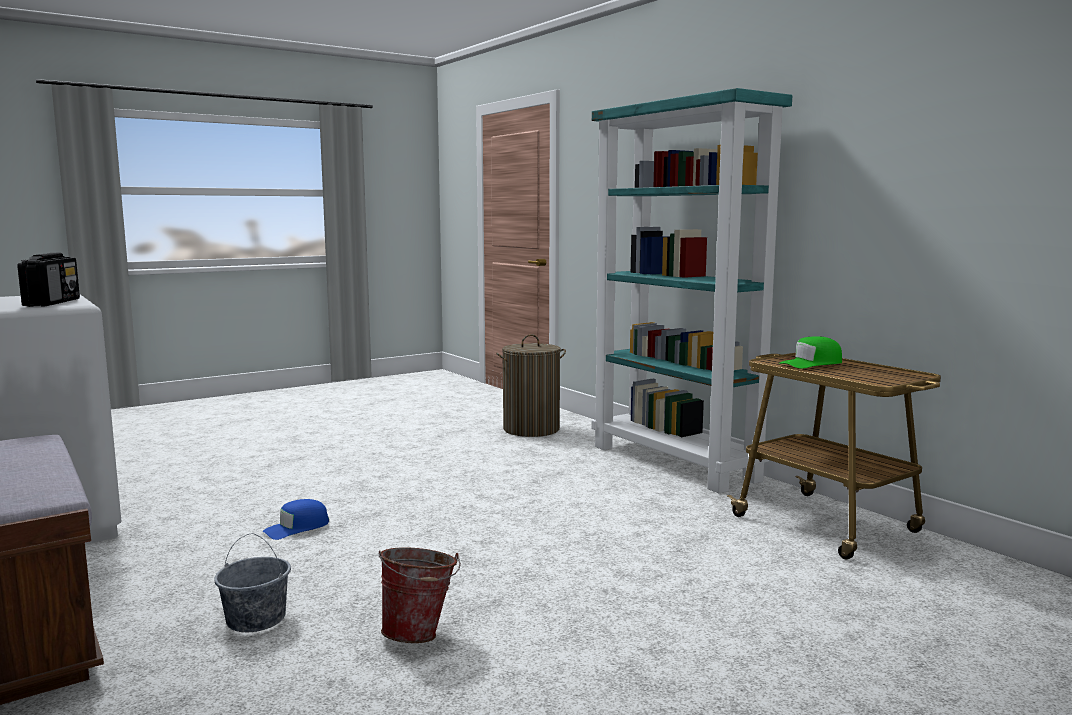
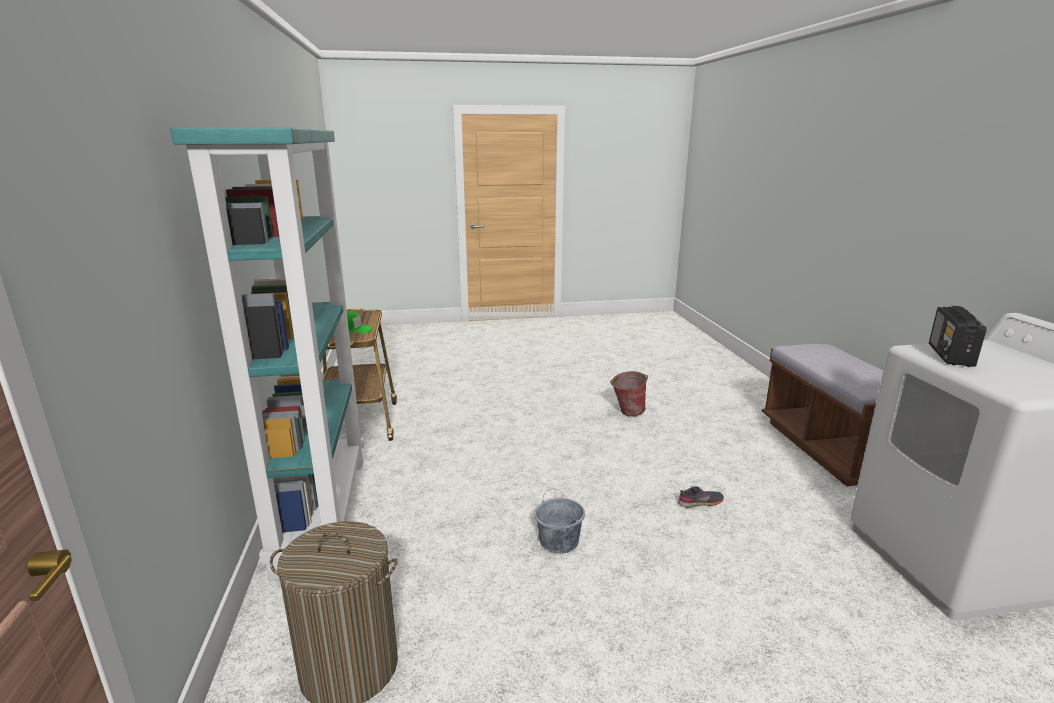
camera: 155 degrees left, 10 degrees up
grey bucket [214,533,291,632] -> grey bucket moved to [535,489,585,554]
blue cap [263,499,329,540] -> grey shoe [678,486,724,508]

